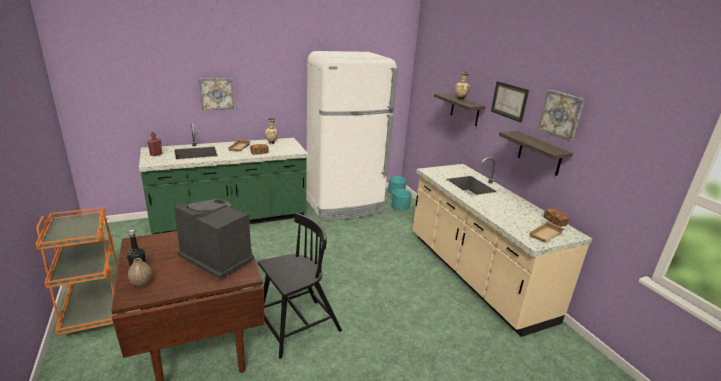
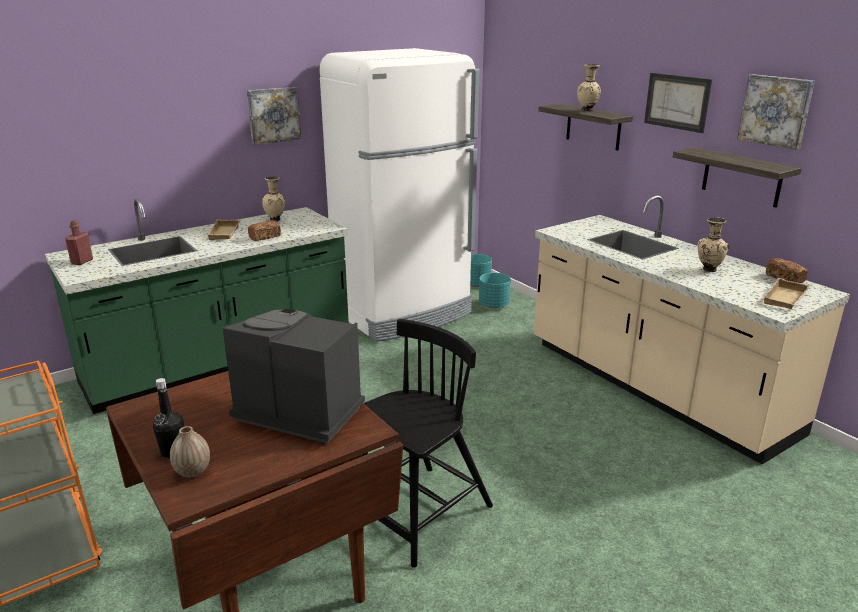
camera: 10 degrees left, 0 degrees up
picture [199,78,234,110] -> picture moved to [247,87,301,145]
none -> beige vase [697,217,729,272]

